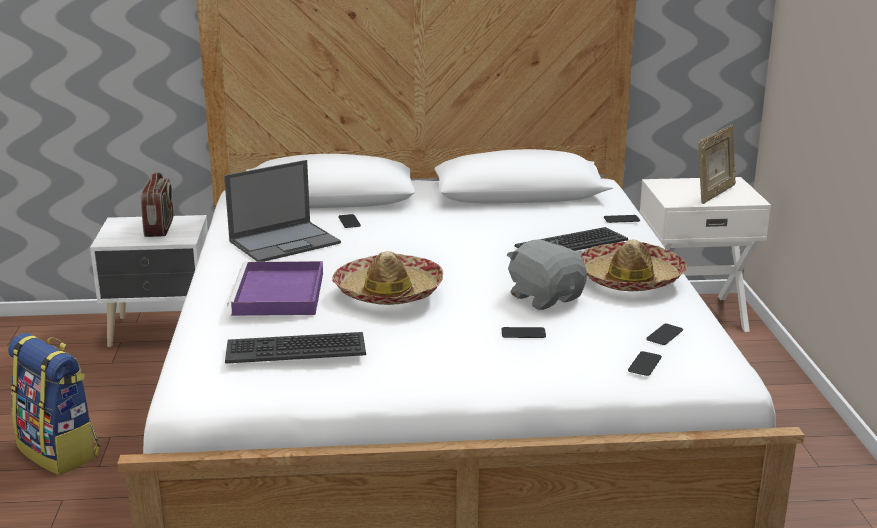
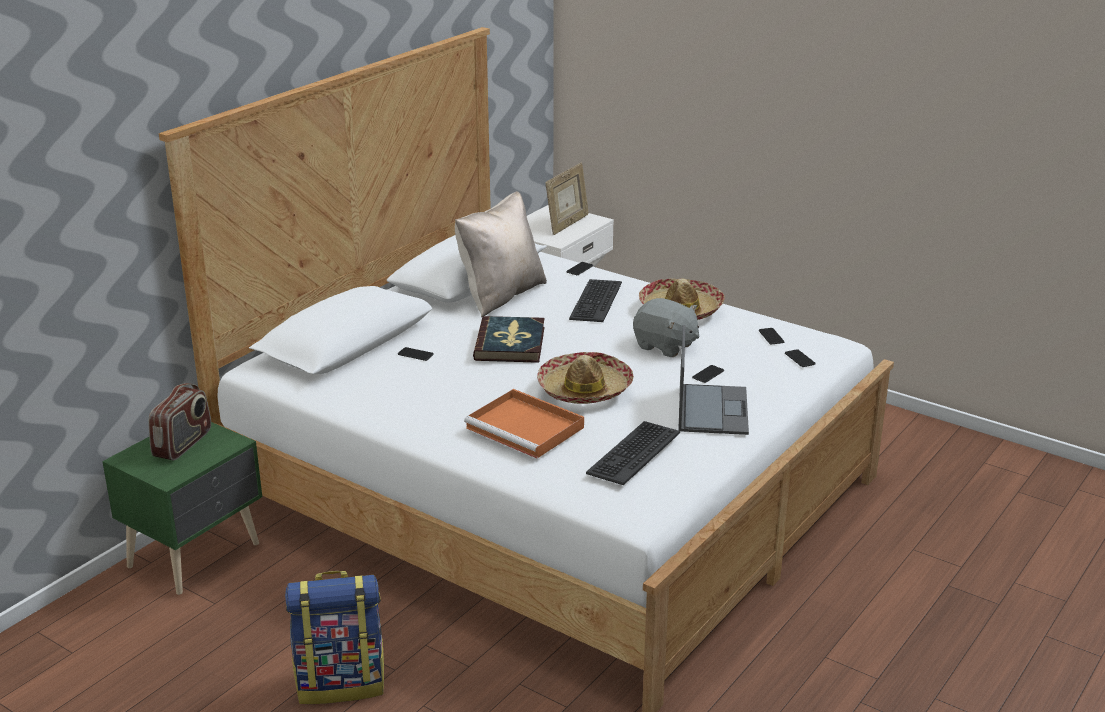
camera: 50 degrees left, 5 degrees up
white nightstand [90,215,208,347] -> green nightstand [102,422,262,595]
radio [141,172,174,237] -> radio turned 75 degrees clockwise [148,383,211,461]
laptop [224,160,341,262] -> laptop moved to [679,325,749,435]
purple tray [227,261,323,316] -> orange tray [464,389,584,458]
grey plush toy [507,239,587,310] -> grey plush toy turned 150 degrees counterclockwise [633,298,700,357]
picture frame [698,124,736,204] -> picture frame turned 45 degrees clockwise [545,163,589,235]
none -> beige pillow [455,191,547,317]
none -> book [473,316,545,363]

